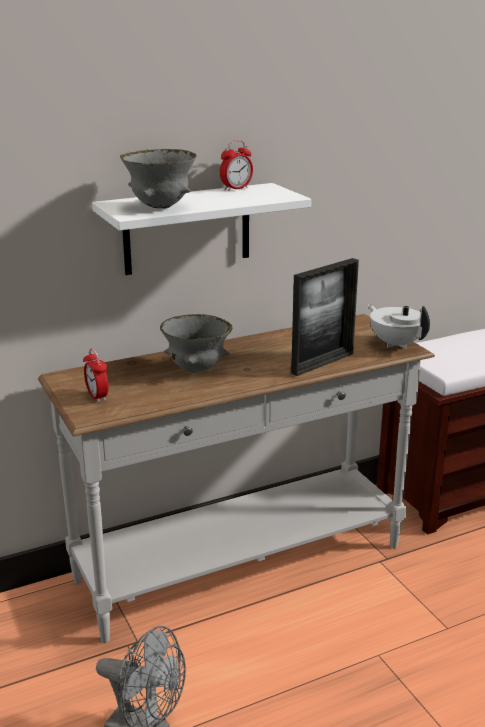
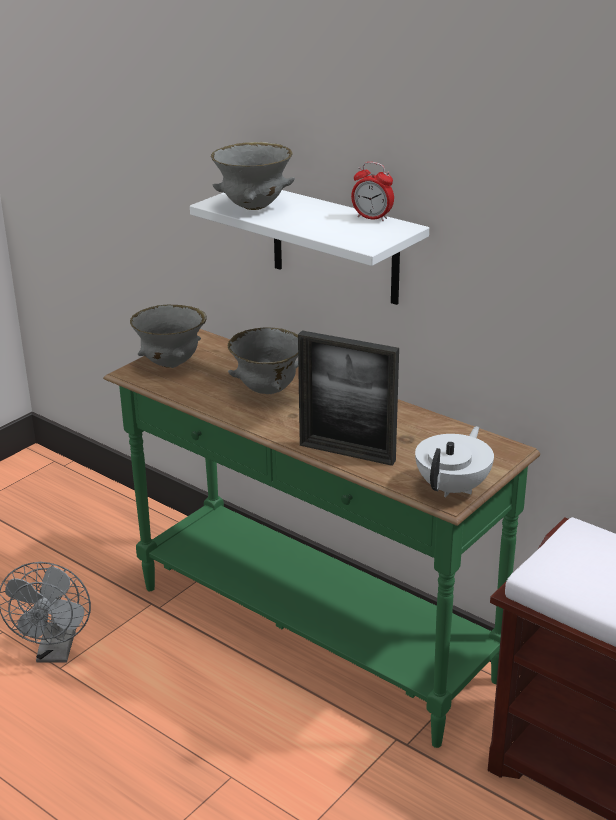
camera: 65 degrees right, 5 degrees up
white console table [38,314,435,643] -> green console table [103,329,540,748]
alarm clock [83,349,109,403] -> grey bowl [130,304,207,368]

